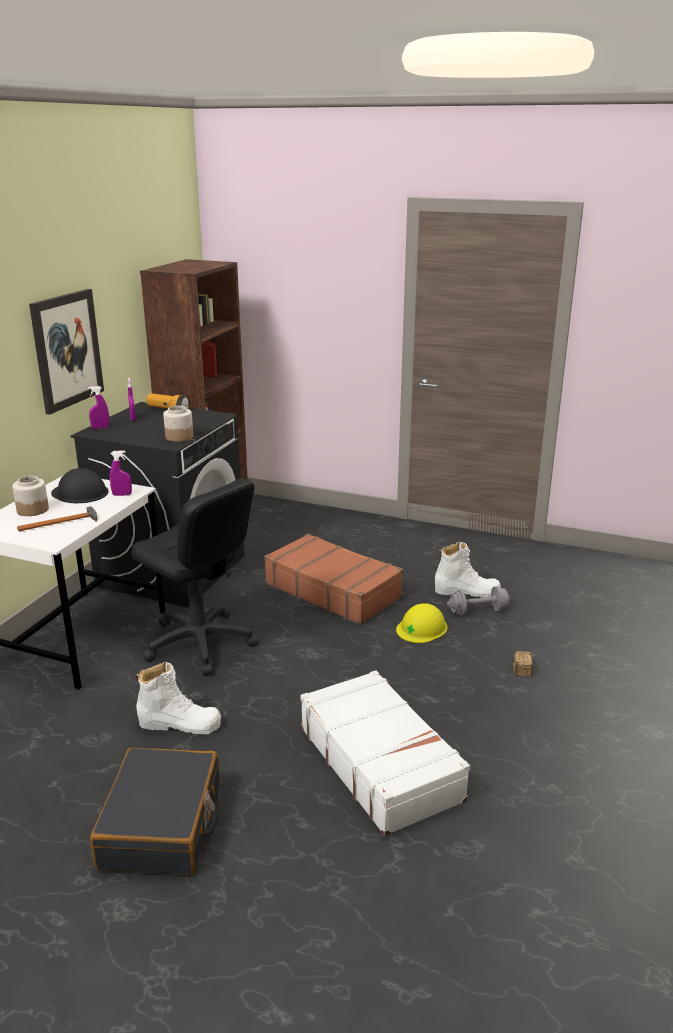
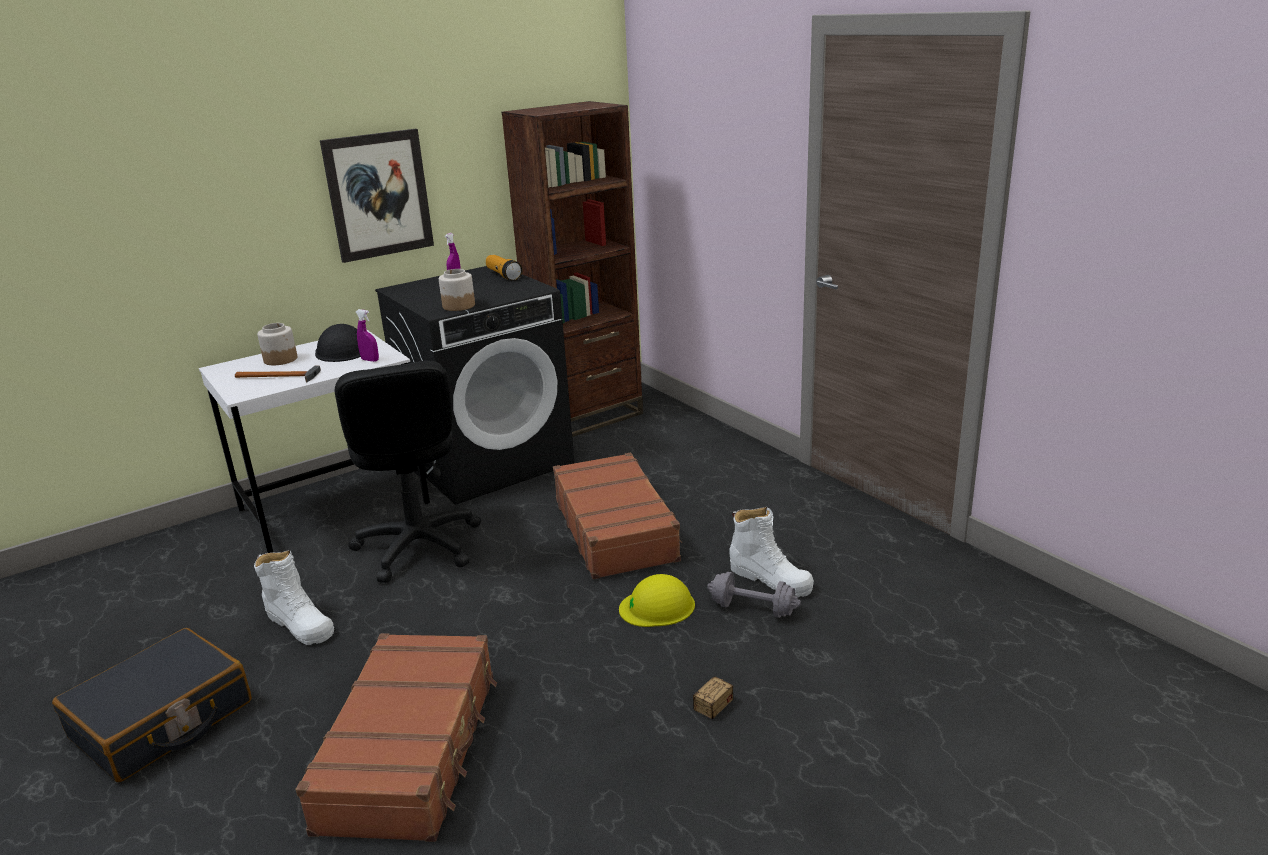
camera: 35 degrees right, 0 degrees up
purple spray bottle [88,386,109,429] -> none
white suitcase [300,670,470,836] -> brown suitcase [296,633,497,842]

